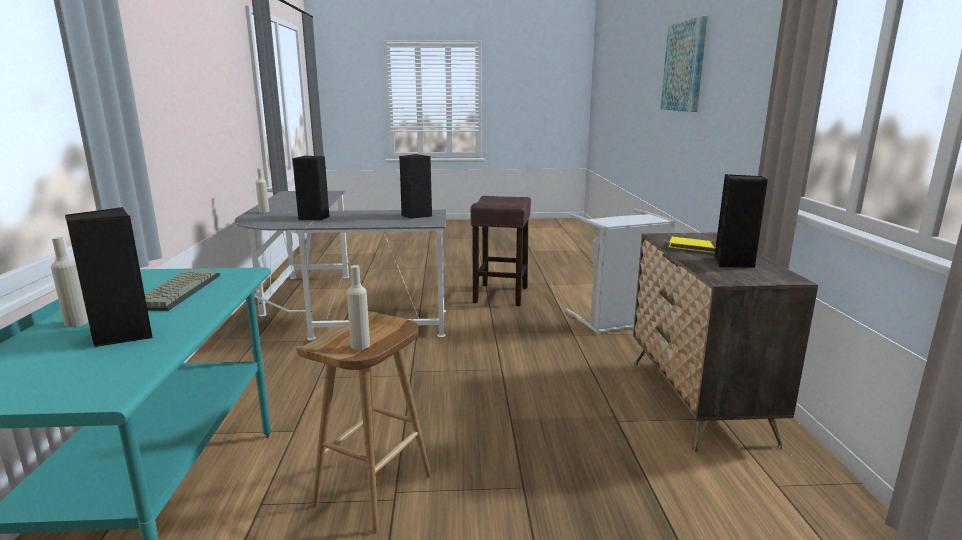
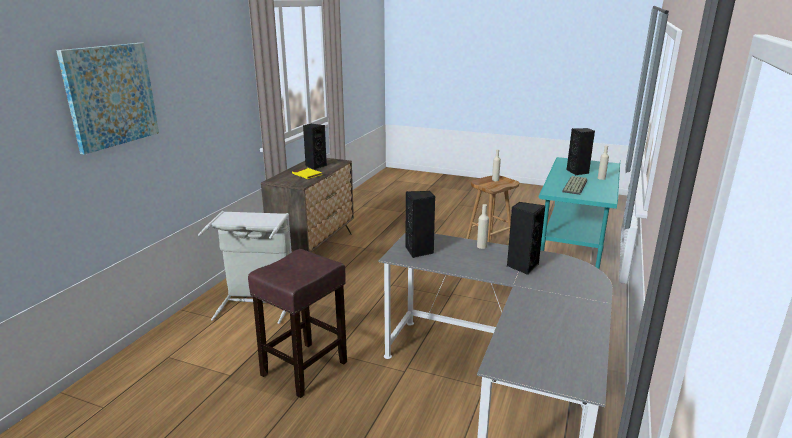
camera: 155 degrees left, 5 degrees up
beige bottle [256,168,269,213] -> beige bottle moved to [477,204,489,249]

